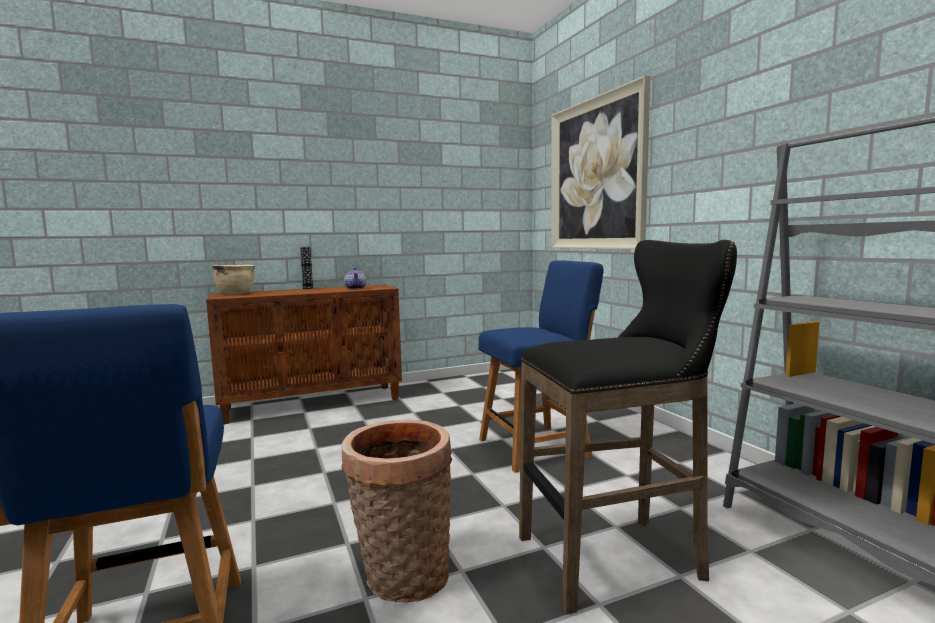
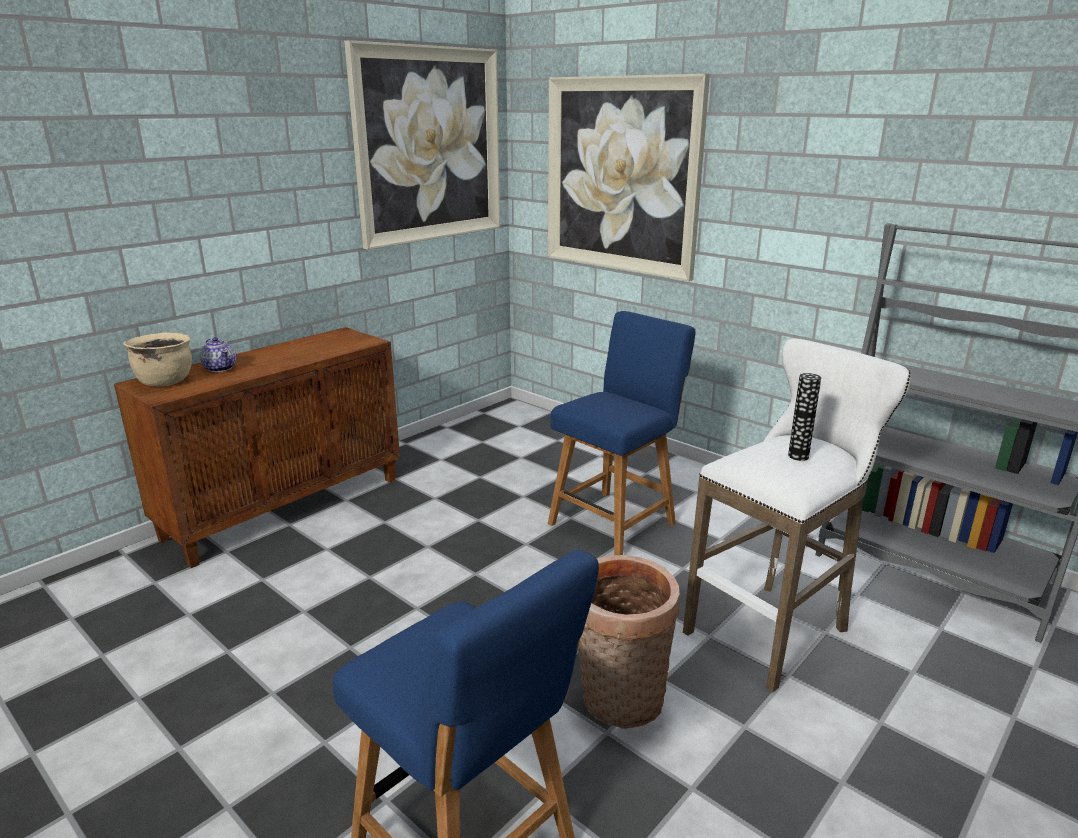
camera: 25 degrees left, 15 degrees up
vase [300,247,313,289] -> vase moved to [788,373,821,461]
teapot [344,267,366,289] -> teapot moved to [200,337,236,372]
black stool [519,240,737,614] -> white stool [683,339,911,692]
none -> picture [344,40,500,250]

